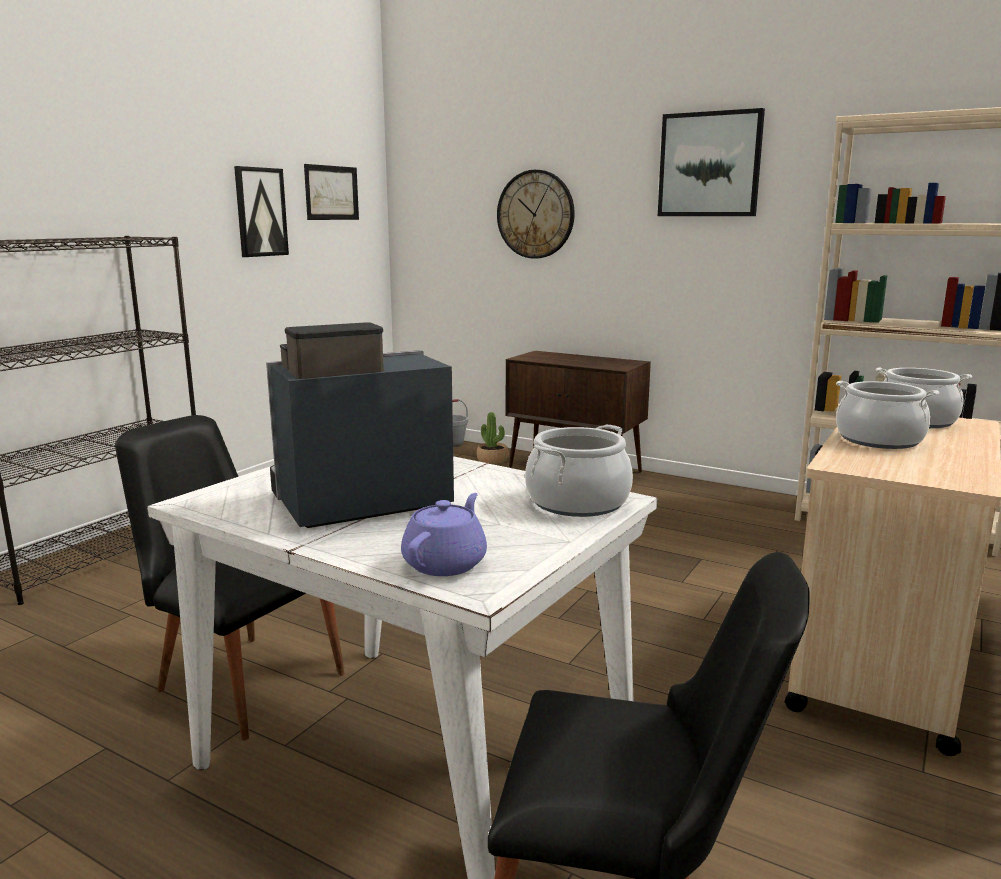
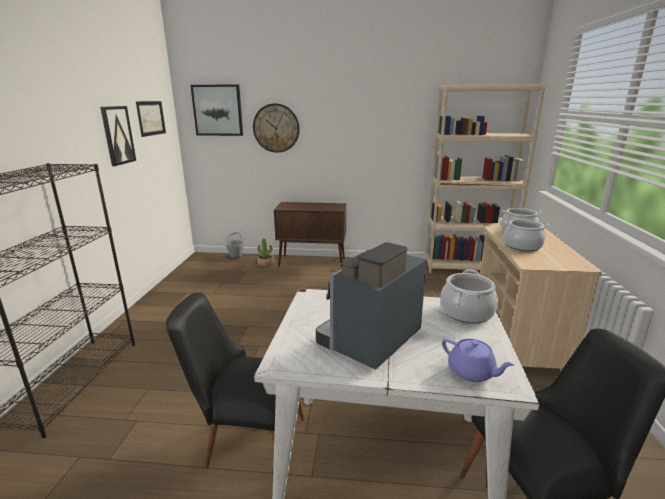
camera: 25 degrees left, 5 degrees up
purple teapot [401,493,487,576] -> purple teapot turned 135 degrees clockwise [442,339,515,382]
picture [658,108,765,216] -> picture moved to [190,84,243,136]

